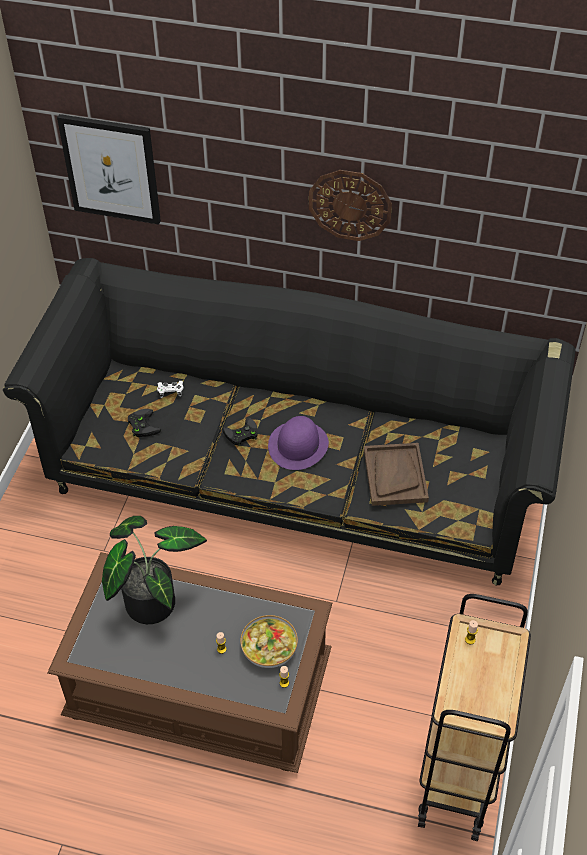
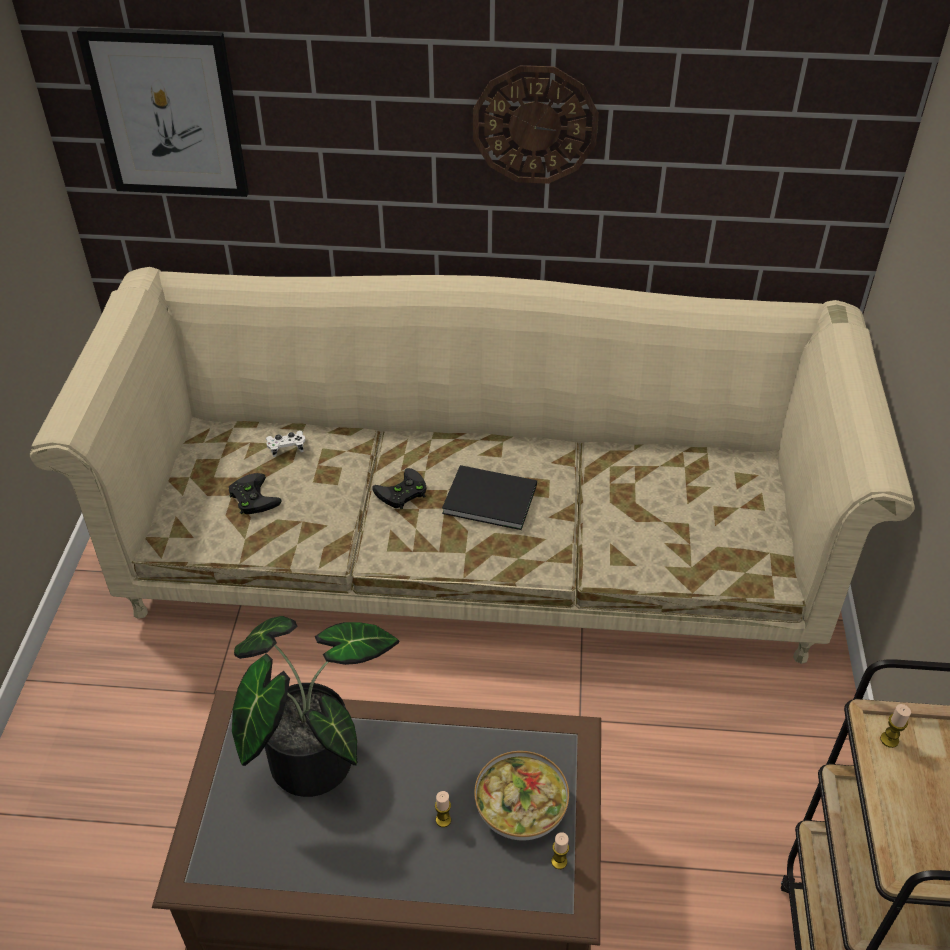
camera: 10 degrees left, 5 degrees down
black sofa [3,258,575,585] -> beige sofa [30,267,915,664]
purple hat [268,416,329,470] -> black book [442,465,537,530]
brown tray [364,443,429,506] -> none

